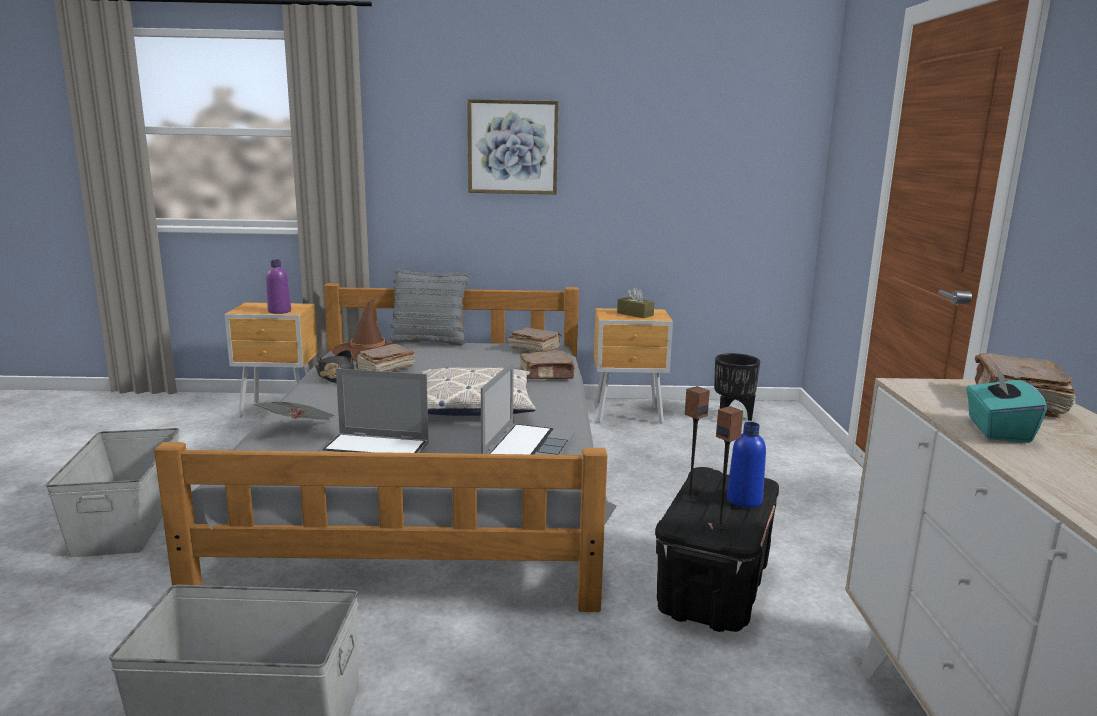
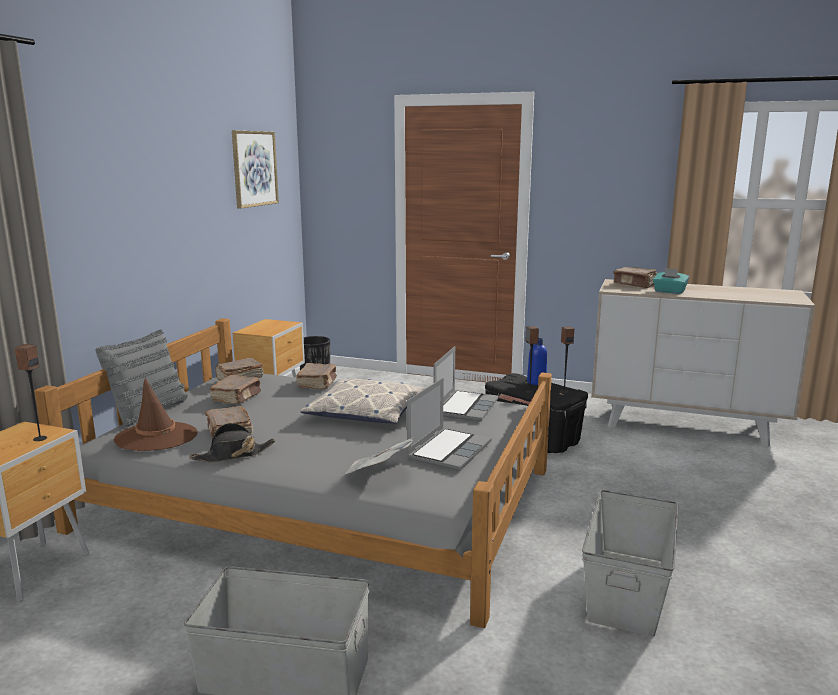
camera: 70 degrees left, 0 degrees up
purple bottle [266,260,291,314] -> speaker [14,344,47,441]
picture [467,99,559,194] -> picture moved to [232,130,279,209]
laptop [481,362,575,455] -> laptop turned 75 degrees clockwise [433,346,499,421]
brown tissue box [617,287,654,318] -> none
none -> brown book [210,375,261,404]

